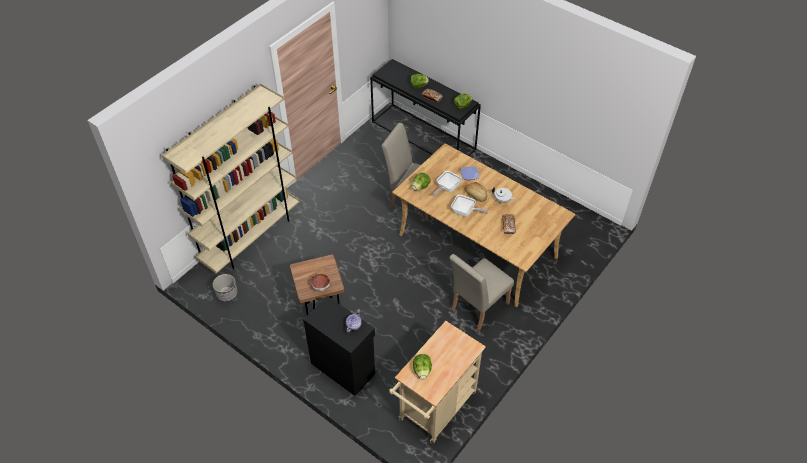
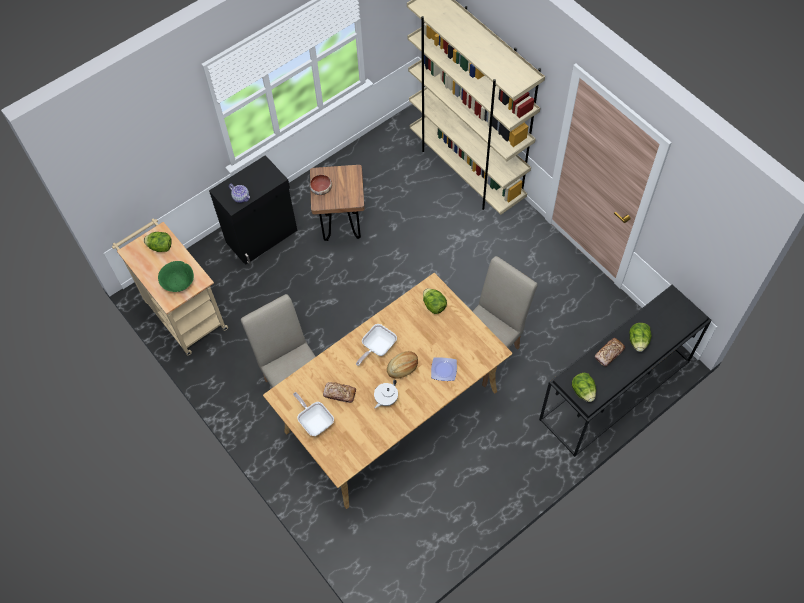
camera: 105 degrees right, 10 degrees up
planter [213,274,238,302] -> none
frying pan [433,171,462,196] -> frying pan moved to [293,392,334,436]
none -> green bowl [158,261,194,292]

